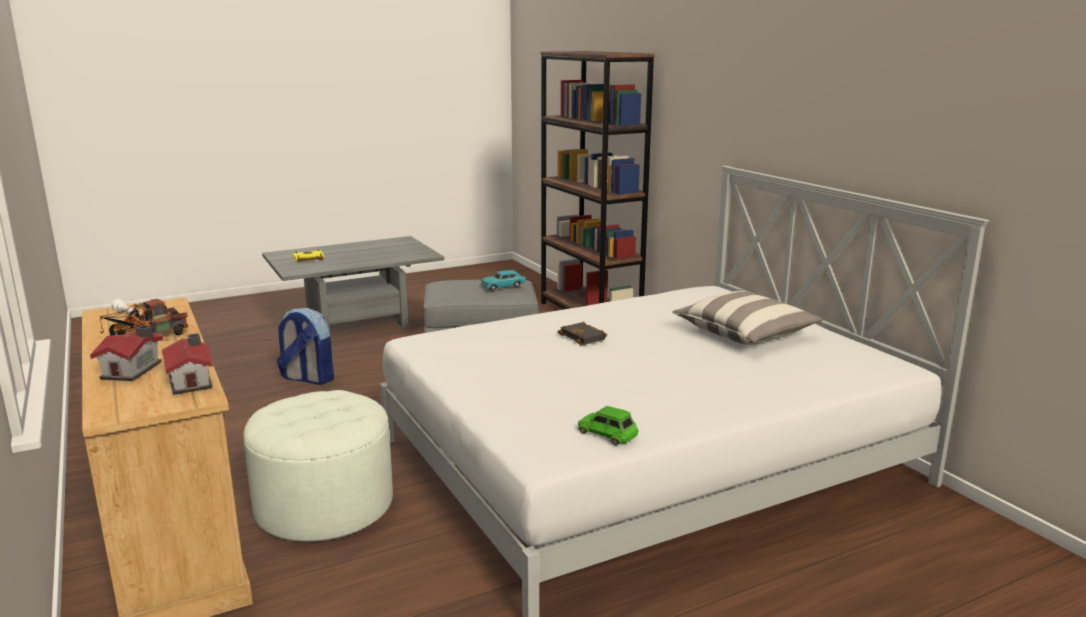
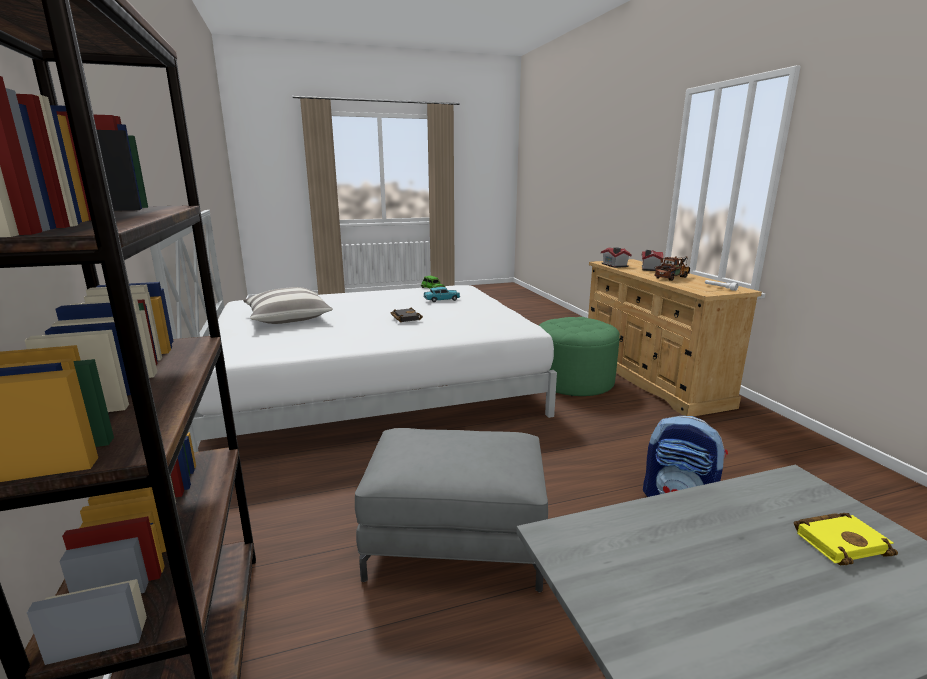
camera: 170 degrees left, 0 degrees up
white ottoman [244,390,393,542] -> green ottoman [539,317,620,396]
turquoise toy car [480,270,526,291] -> turquoise toy car moved to [423,287,461,302]

